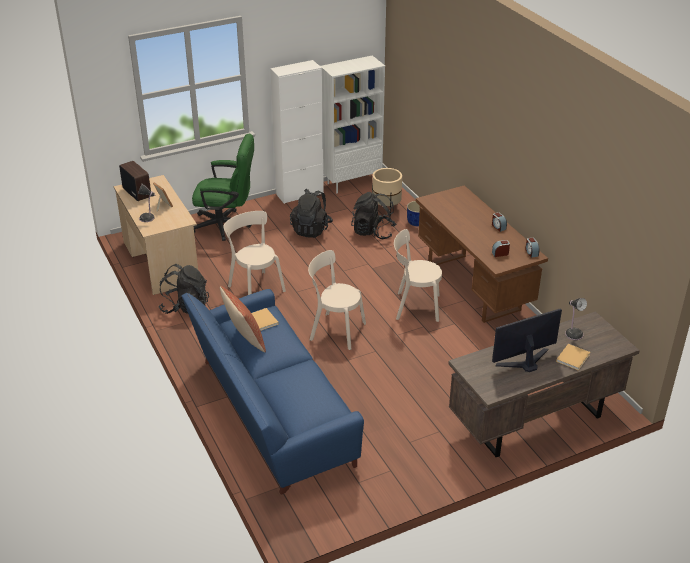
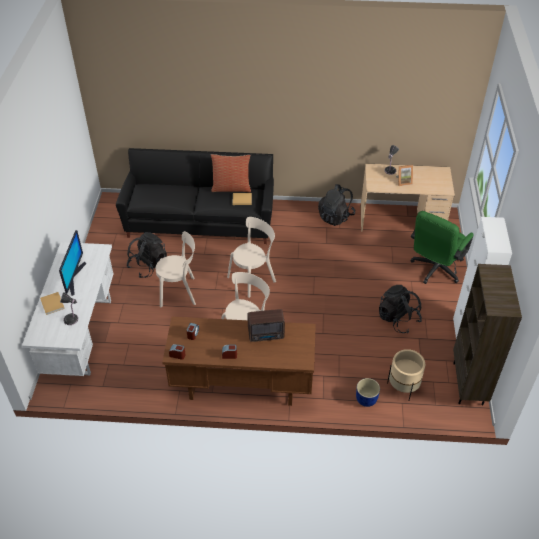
camera: 120 degrees right, 10 degrees up
radio [119,161,151,201] -> radio moved to [248,309,285,342]
blue sofa [182,289,364,494] -> black sofa [116,148,274,244]
beige chair [223,211,286,295] -> beige chair moved to [156,231,196,308]
white bookcase [320,55,385,194] -> brown bookcase [453,264,522,406]
black backpack [351,192,396,239] -> black backpack moved to [126,232,167,278]
brown desk [448,311,640,457] -> white desk [22,242,114,376]

